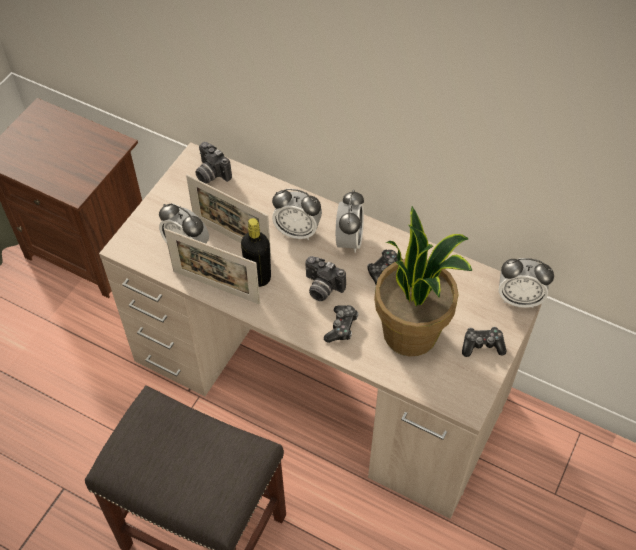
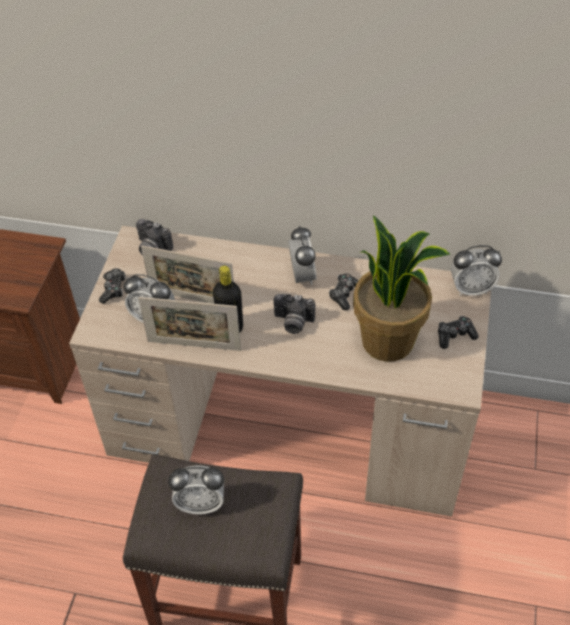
camera: 15 degrees left, 5 degrees down
alarm clock [272,189,322,240] -> alarm clock moved to [168,465,224,514]
game controller [324,305,358,343] -> game controller moved to [99,268,126,303]

